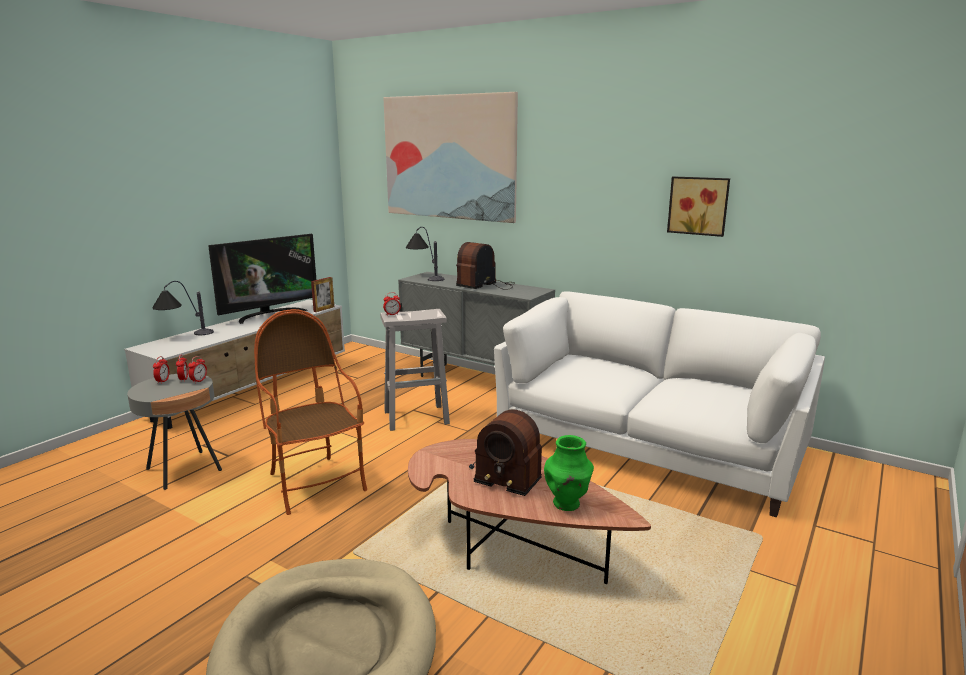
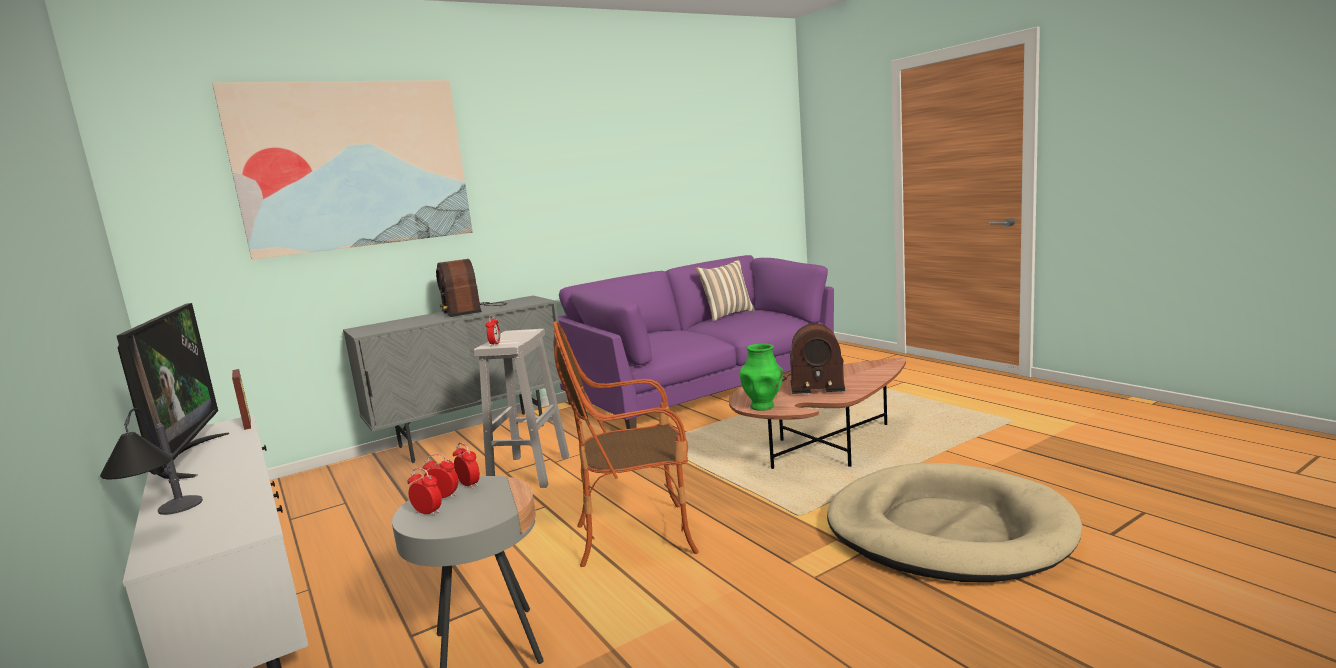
camera: 65 degrees left, 5 degrees down
table lamp [406,227,444,281] -> none
radio [469,409,542,496] -> radio turned 45 degrees clockwise [782,323,845,394]
white sofa [494,291,825,518] -> purple sofa [558,255,834,429]
green vase [544,435,594,511] -> green vase moved to [740,343,783,411]
picture [667,176,730,237] -> none
none -> pillow [696,259,755,321]

